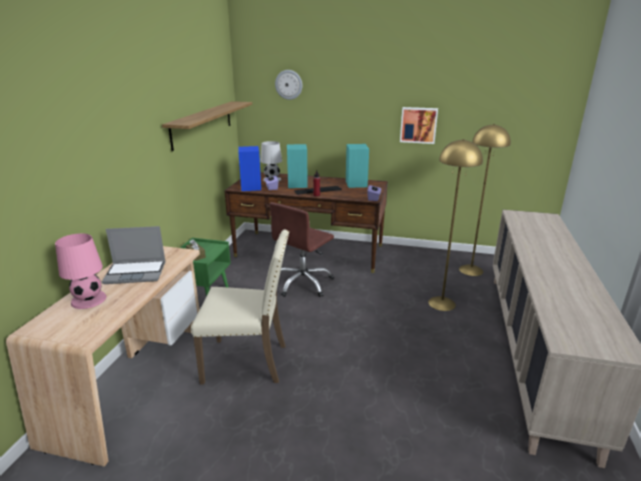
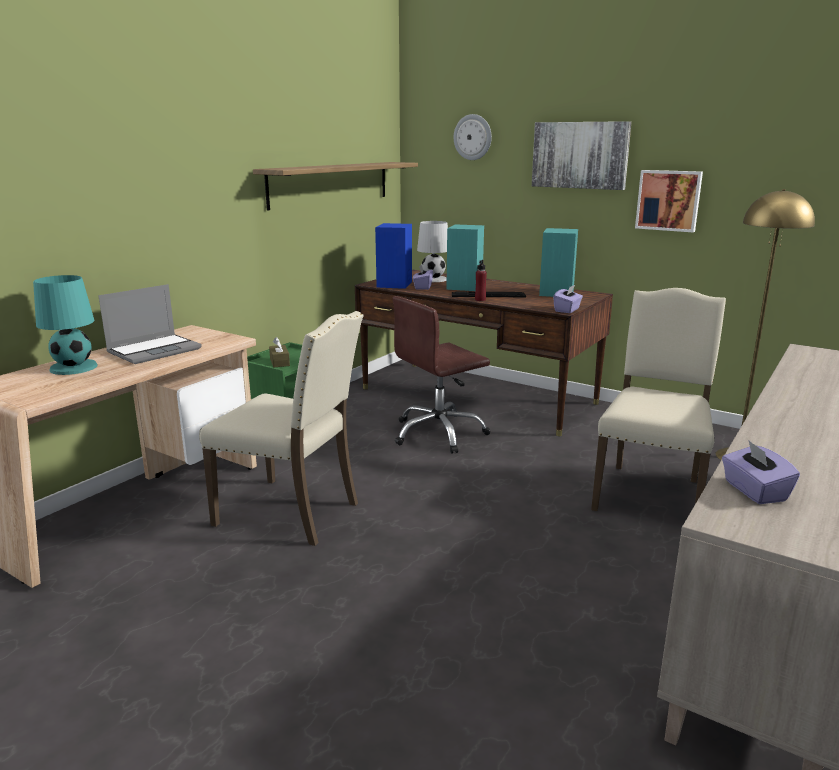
camera: 20 degrees right, 5 degrees down
pink table lamp [55,233,107,309] -> turquoise table lamp [33,275,98,375]
laptop [102,226,166,284] -> laptop turned 60 degrees counterclockwise [98,284,202,364]
yellow floor lamp [428,139,483,311] -> beige chair [591,288,726,511]
none -> picture [532,121,632,190]
none -> purple tissue box [722,440,800,504]

